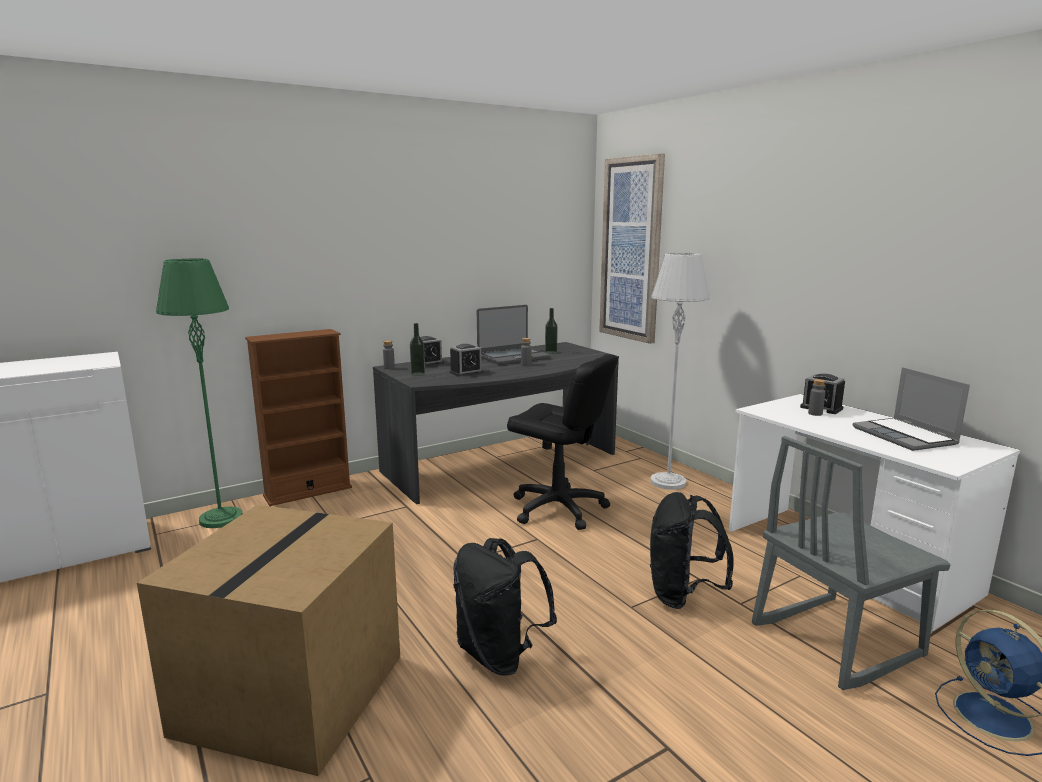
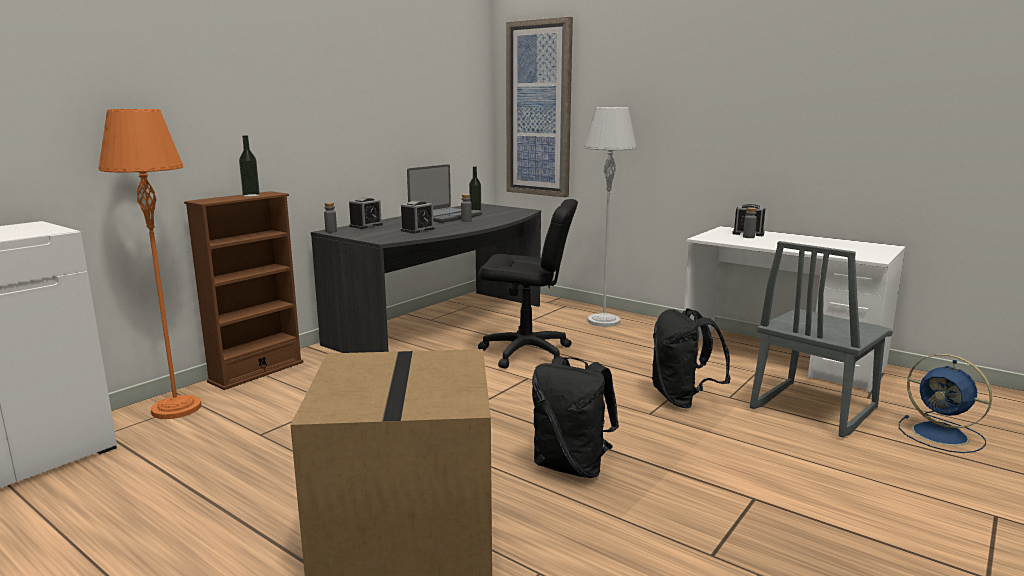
camera: 20 degrees left, 0 degrees up
green floor lamp [156,259,243,528] -> orange floor lamp [98,109,201,419]
bottle [410,323,425,376] -> bottle moved to [239,135,260,197]
laptop [853,367,970,451] -> none

